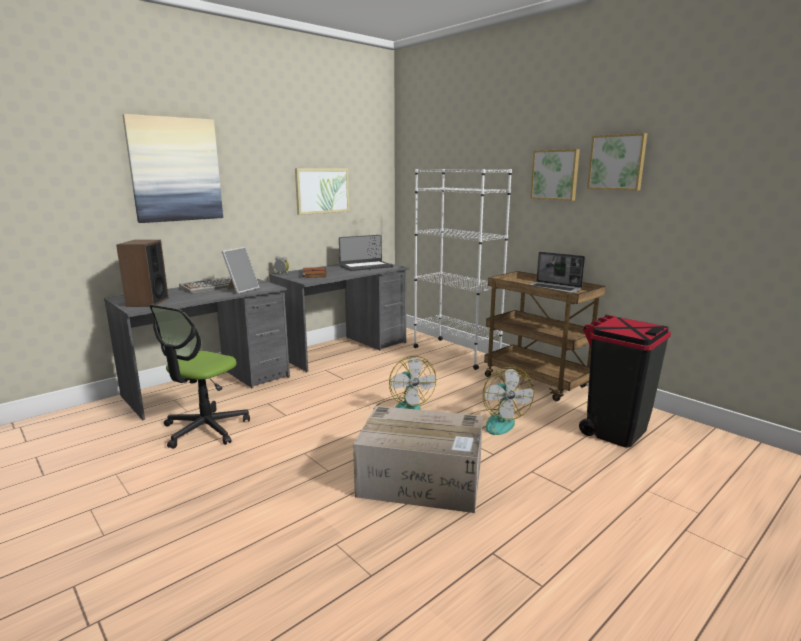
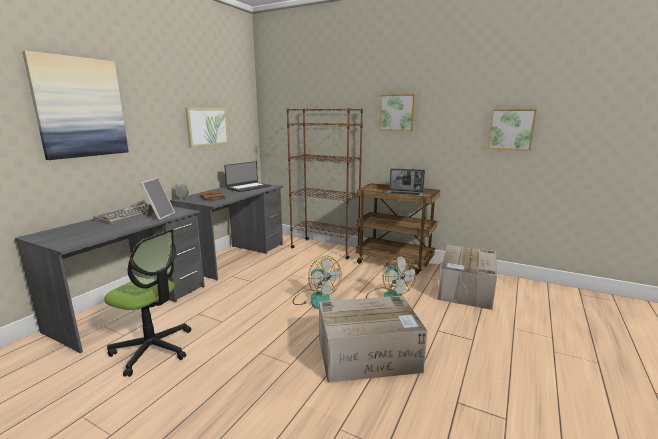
camera: 20 degrees left, 0 degrees up
speaker [116,240,168,307] -> none
office chair [149,304,250,449] -> office chair turned 75 degrees counterclockwise [104,229,191,377]
white bookcase [413,169,512,370] -> brown bookcase [287,108,363,260]
black trash can [579,315,671,448] -> cardboard box [437,245,497,310]
picture [587,133,647,191] -> picture moved to [488,109,537,151]

